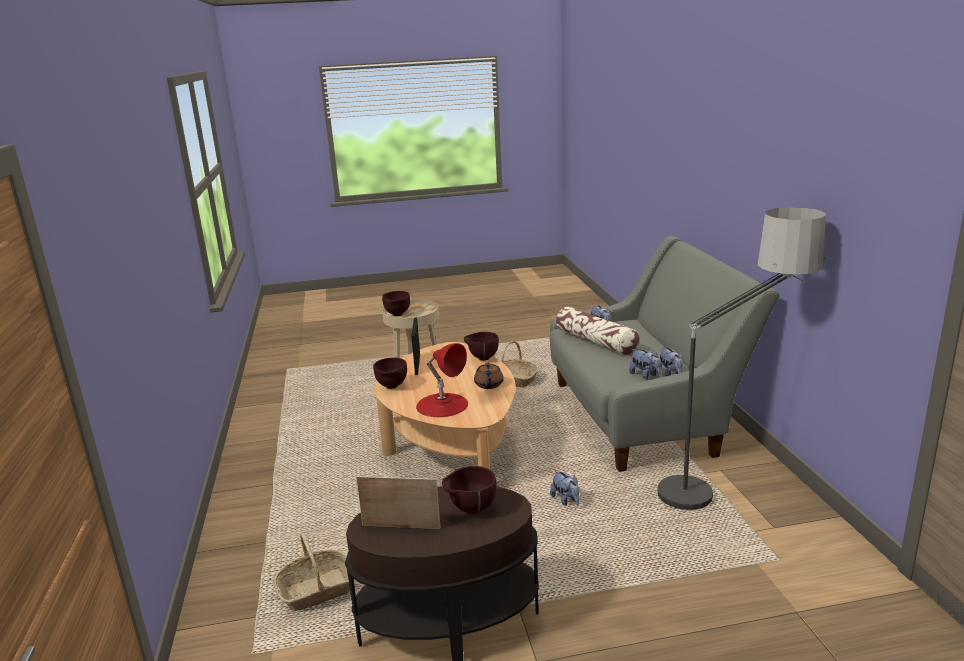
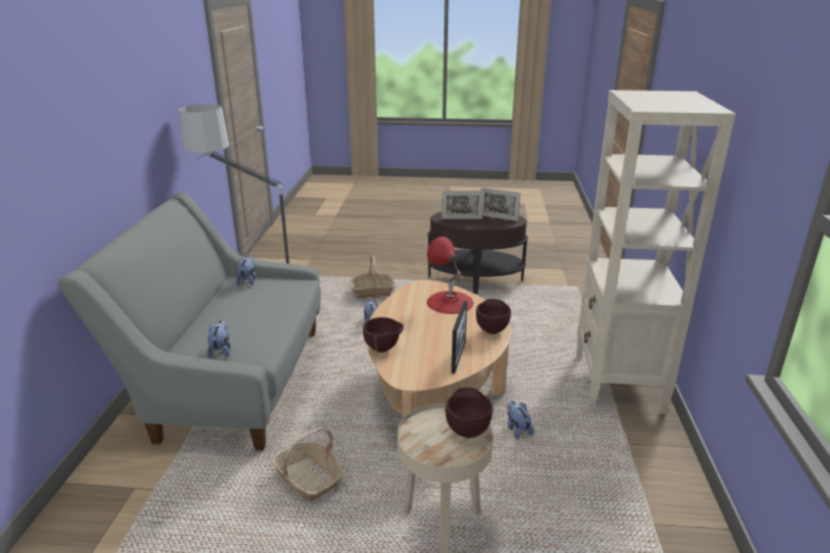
camera: 165 degrees left, 5 degrees up
basket [273,533,350,611] -> basket moved to [349,255,396,298]
brown bowl [442,466,496,514] -> picture frame [442,191,484,219]
brown teapot [474,362,504,389] -> none
pillow [556,306,639,356] -> none
plush toy [629,349,661,379] -> plush toy moved to [507,401,534,440]
none -> beige bookcase [576,90,736,414]

